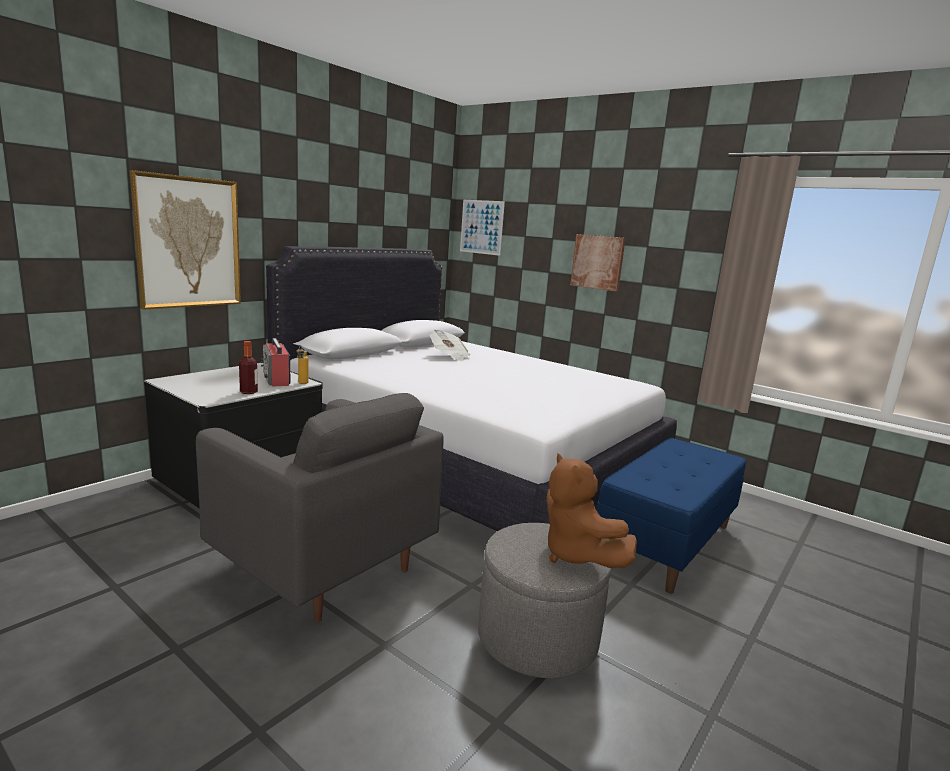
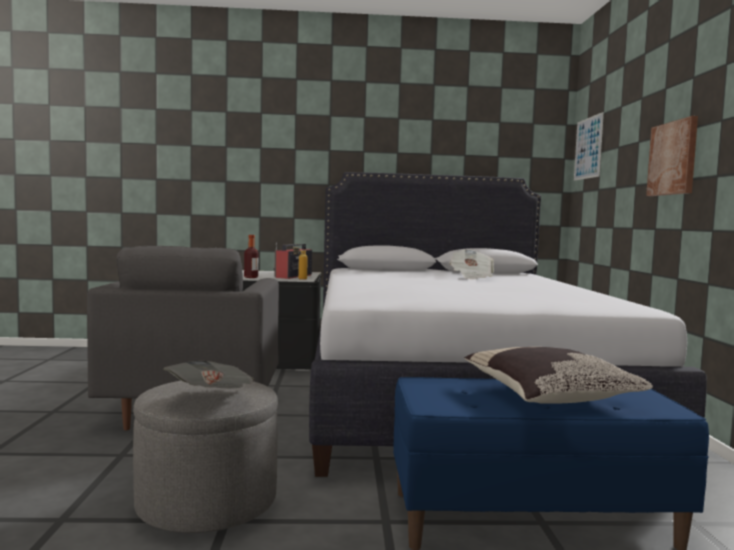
camera: 50 degrees right, 10 degrees down
picture [129,170,241,310] -> none
brown plush toy [547,453,637,568] -> newspaper [163,361,254,389]
none -> pillow [464,347,653,404]

